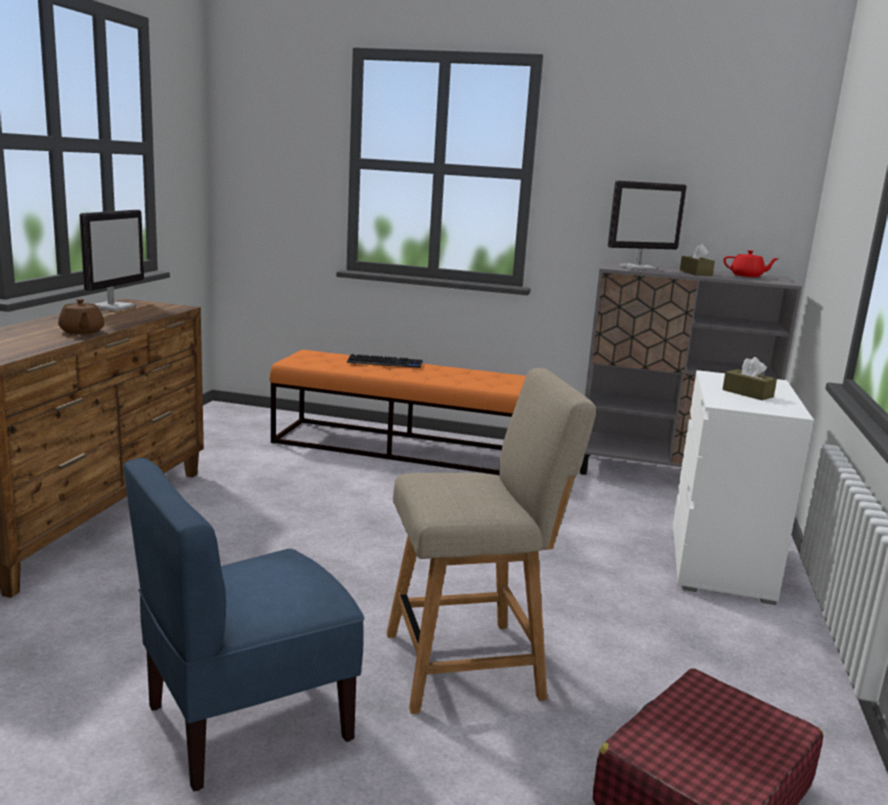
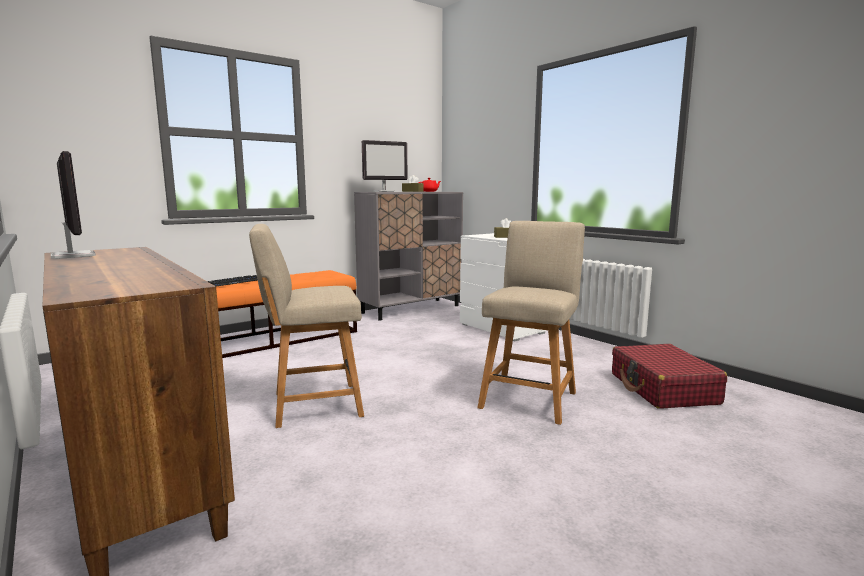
camera: 50 degrees left, 5 degrees down
brown teapot [58,299,104,334] -> none
blue chair [123,458,365,791] -> none
monitor [608,181,687,270] -> monitor turned 45 degrees clockwise [362,140,408,192]
none -> beige chair [249,224,364,428]

